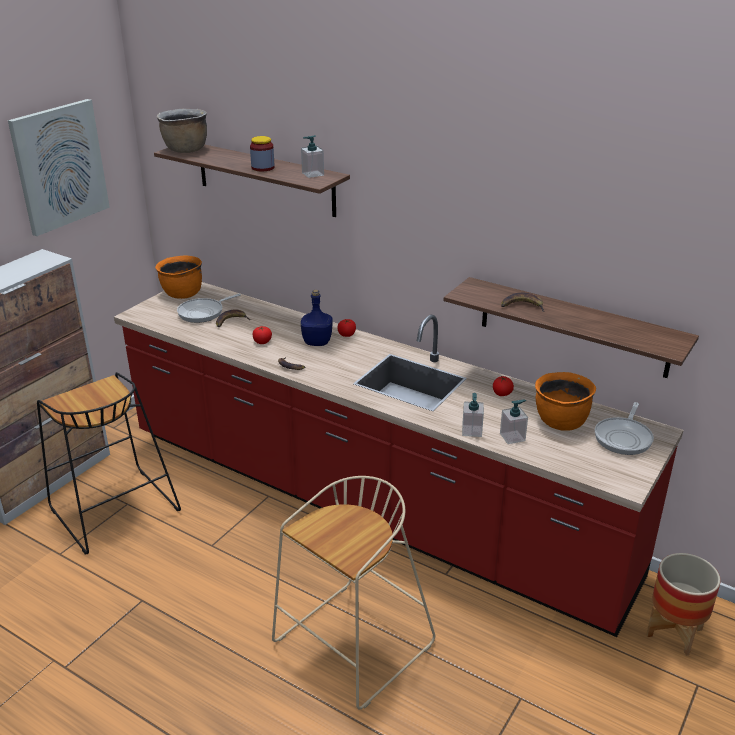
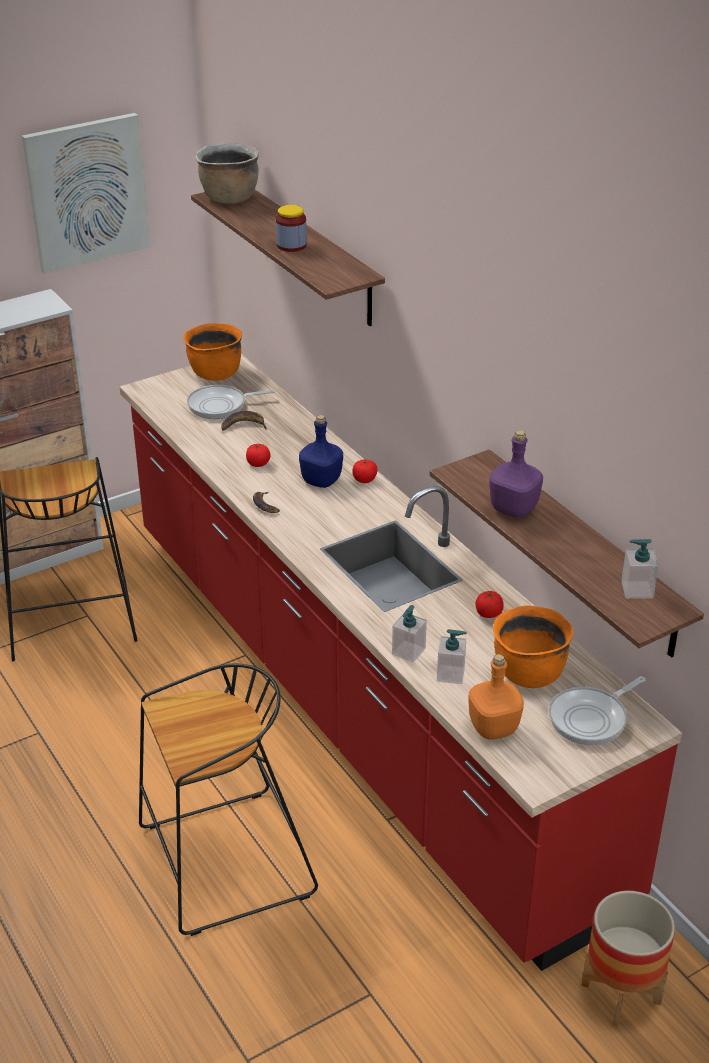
camera: 25 degrees right, 5 degrees up
beige stool [272,476,435,709] -> black stool [139,664,318,936]
soap dispenser [301,135,324,178] -> soap dispenser moved to [621,539,659,599]
banana [501,293,544,312] -> purple bottle [489,430,543,518]
none -> orange bottle [468,654,524,739]

